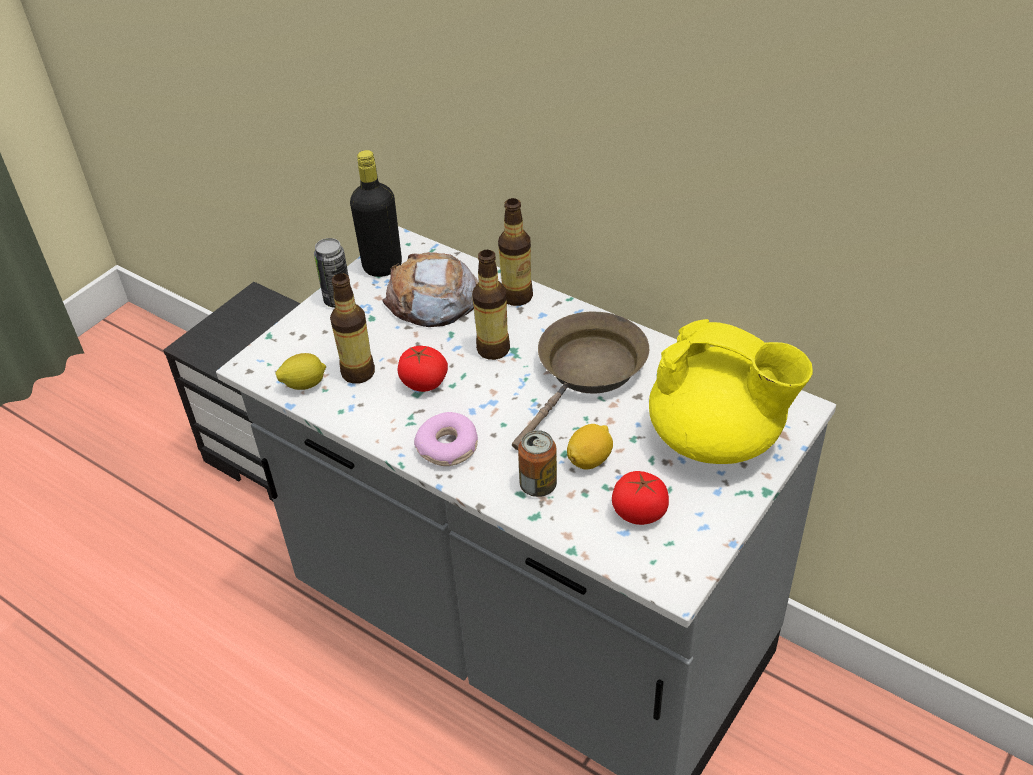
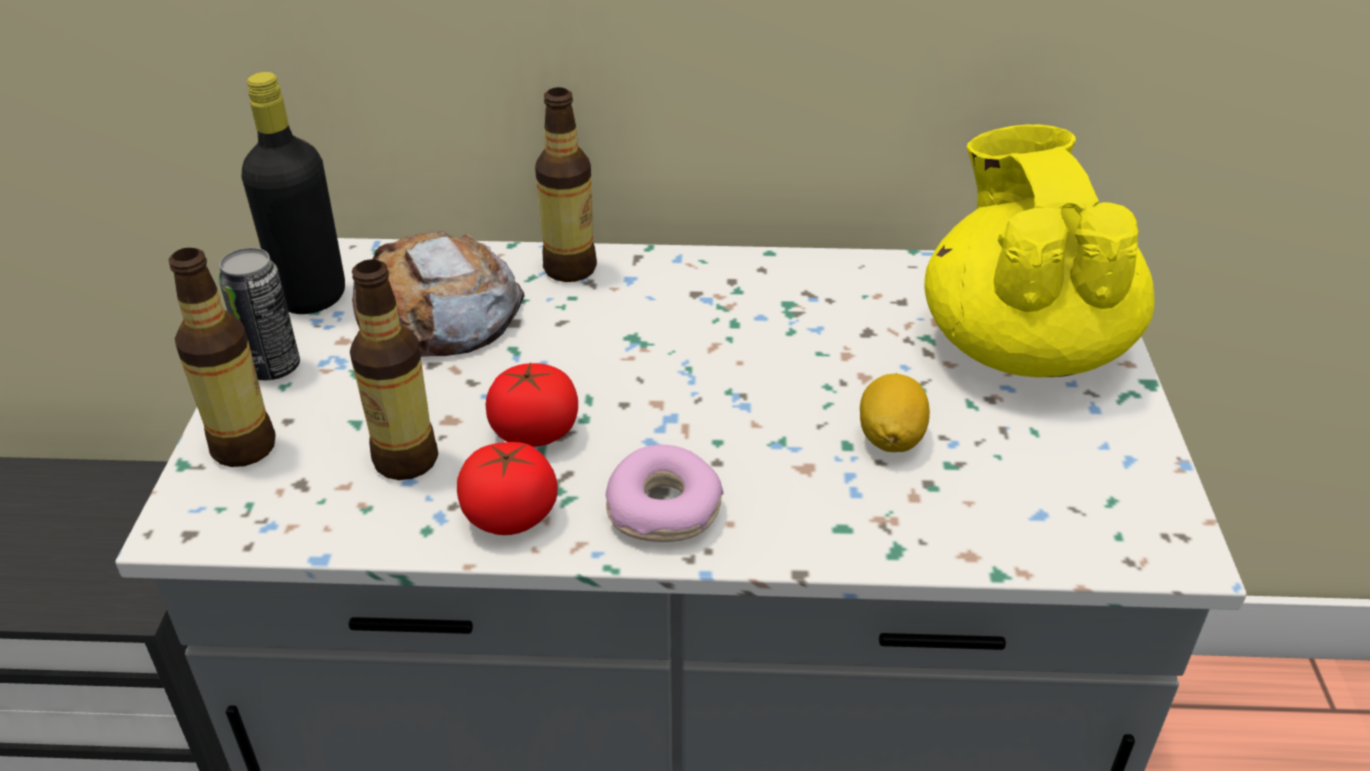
camera: 35 degrees left, 5 degrees down
lemon [276,353,326,390] -> none
bottle [472,250,510,360] -> bottle moved to [168,248,276,467]
brown frying pan [512,312,649,450] -> none
can [518,430,557,497] -> none
tomato [612,471,669,525] -> tomato moved to [457,442,558,535]
yellow teapot [649,319,813,464] -> yellow teapot turned 90 degrees counterclockwise [924,124,1154,377]

